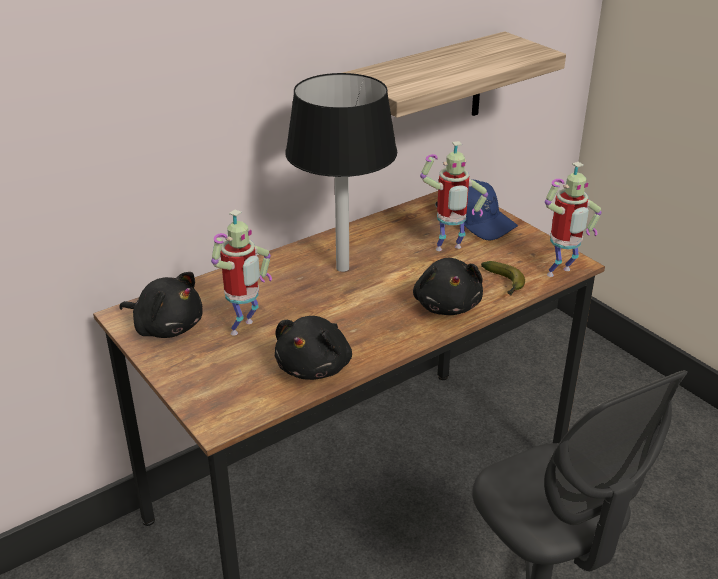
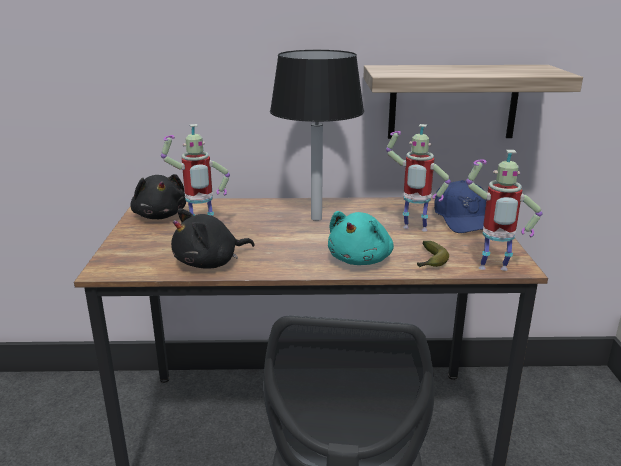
camera: 35 degrees right, 10 degrees down
black plush toy [413,258,483,315] -> turquoise plush toy [328,211,394,265]

